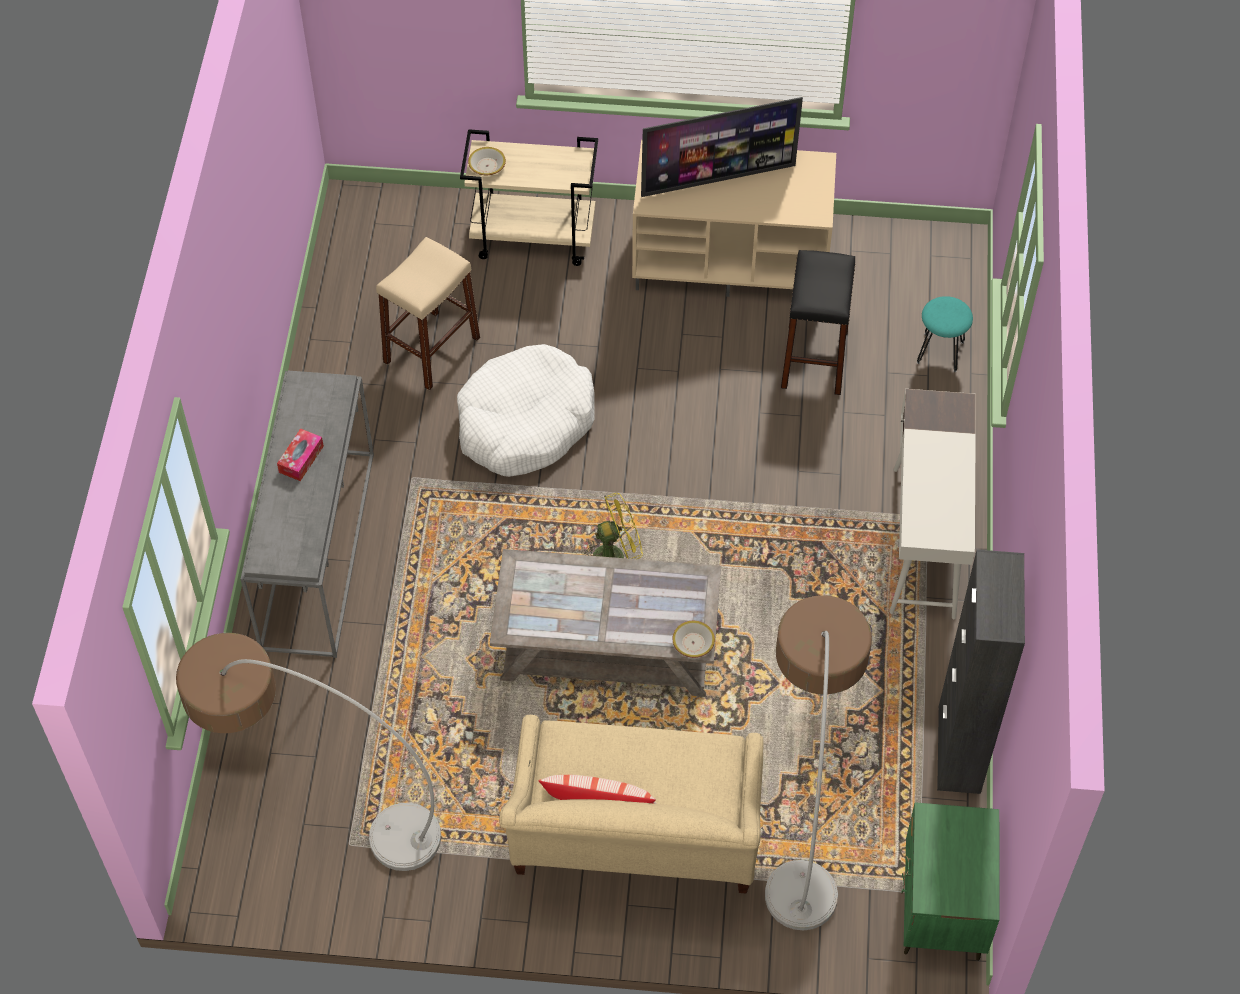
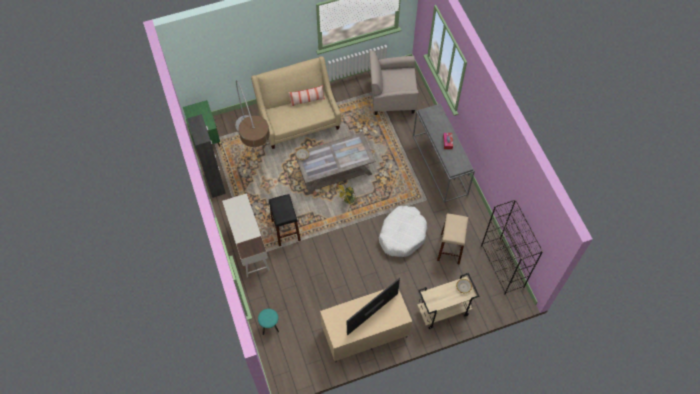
camera: 155 degrees right, 5 degrees up
floor lamp [176,633,441,871] -> beige armchair [369,50,418,115]
black stool [781,250,856,395] -> black stool moved to [269,194,301,246]
none -> black bookcase [481,199,543,294]

